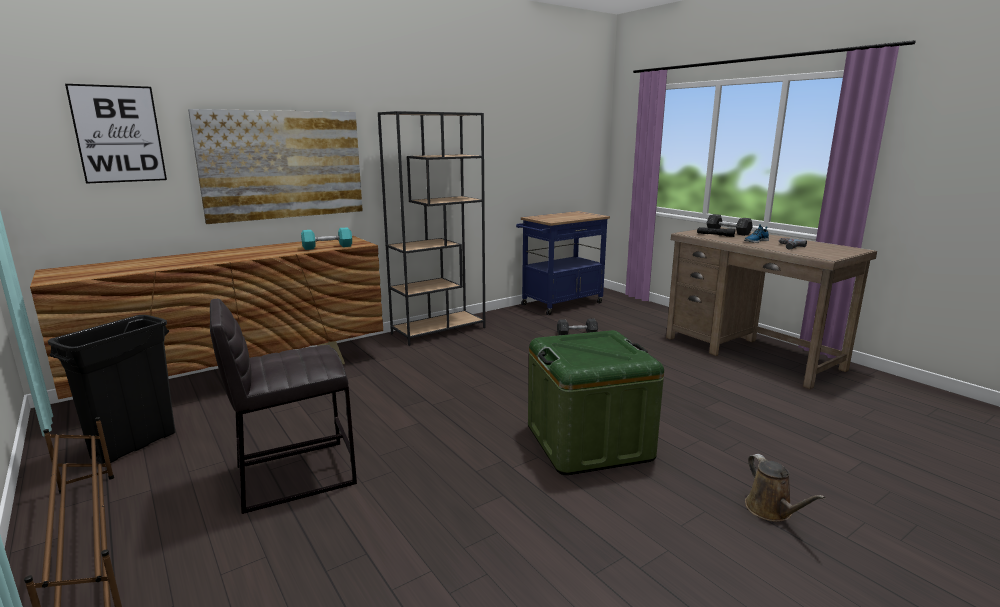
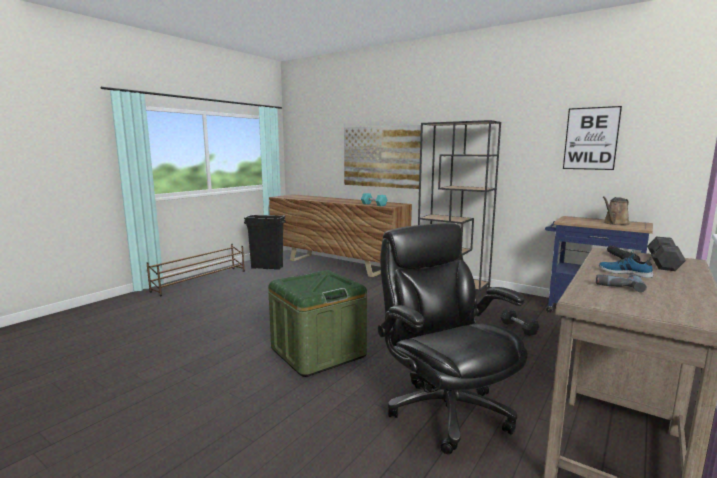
camera: 70 degrees right, 5 degrees down
picture [65,84,167,184] -> picture moved to [563,106,622,170]
grey stool [210,299,357,514] -> none
brown watering can [745,454,826,522] -> brown watering can moved to [603,196,630,225]
none -> black office chair [378,223,528,454]

